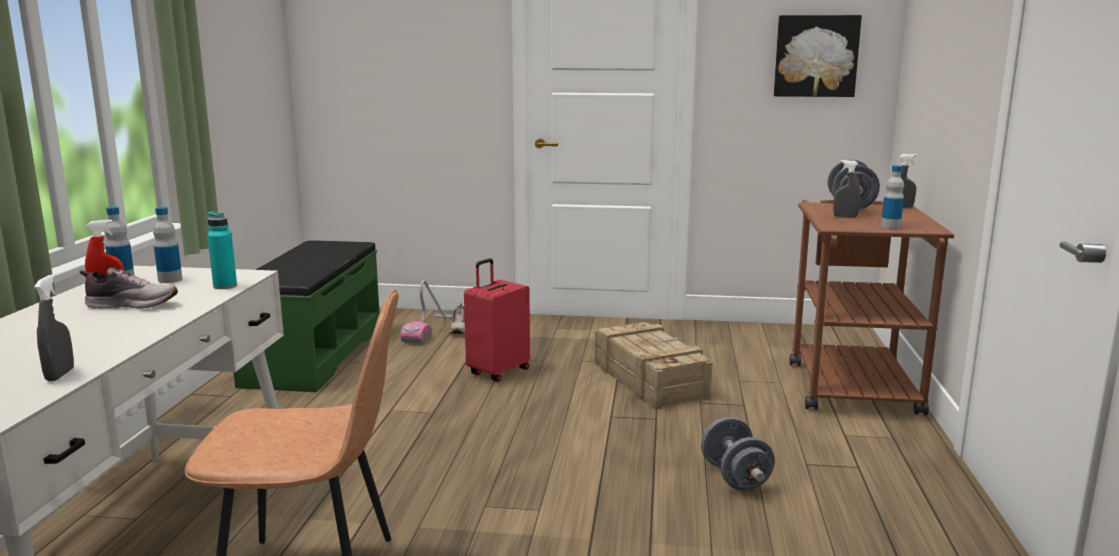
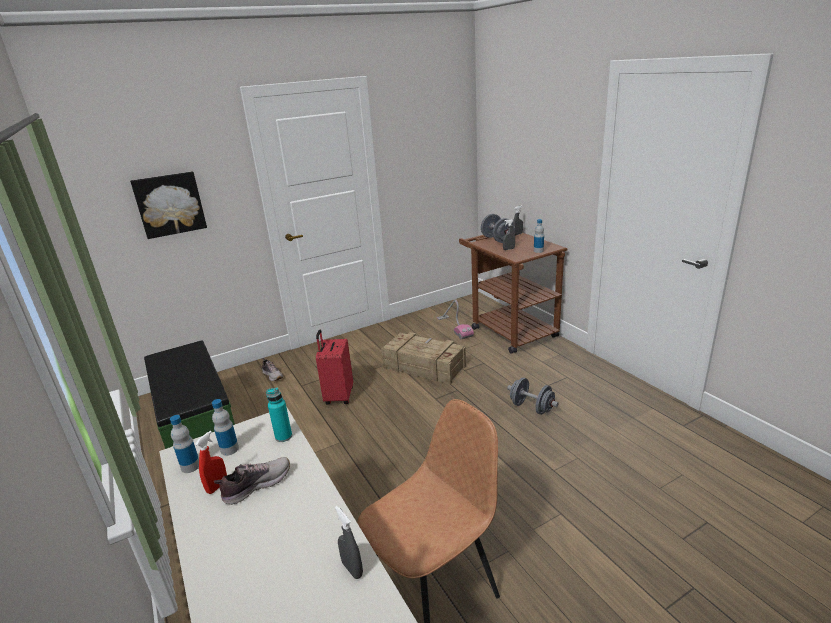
camera: 35 degrees left, 10 degrees up
vacuum cleaner [400,280,453,344] -> vacuum cleaner moved to [437,299,474,339]
picture [774,15,862,97] -> picture moved to [130,172,207,239]

